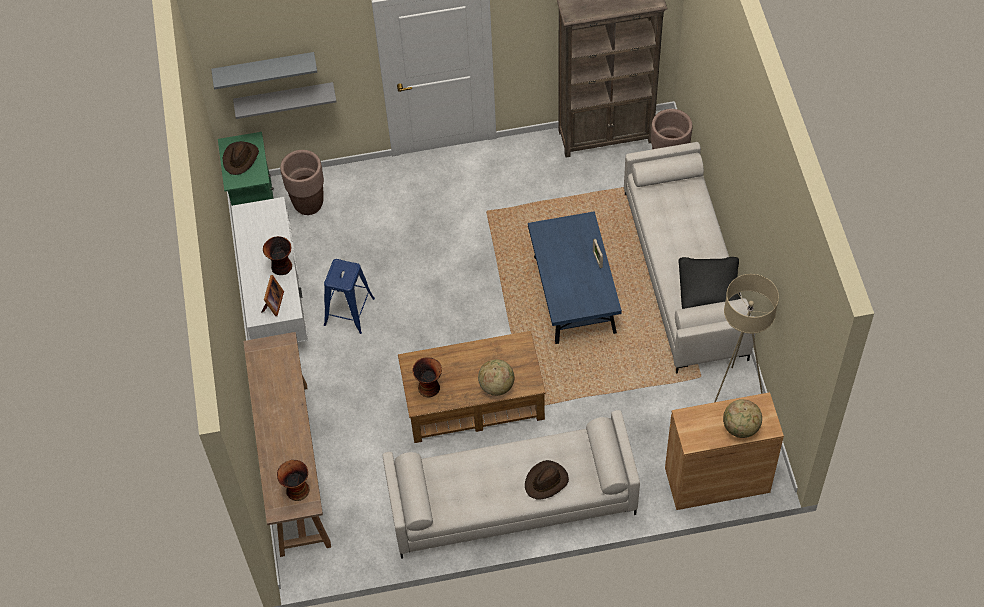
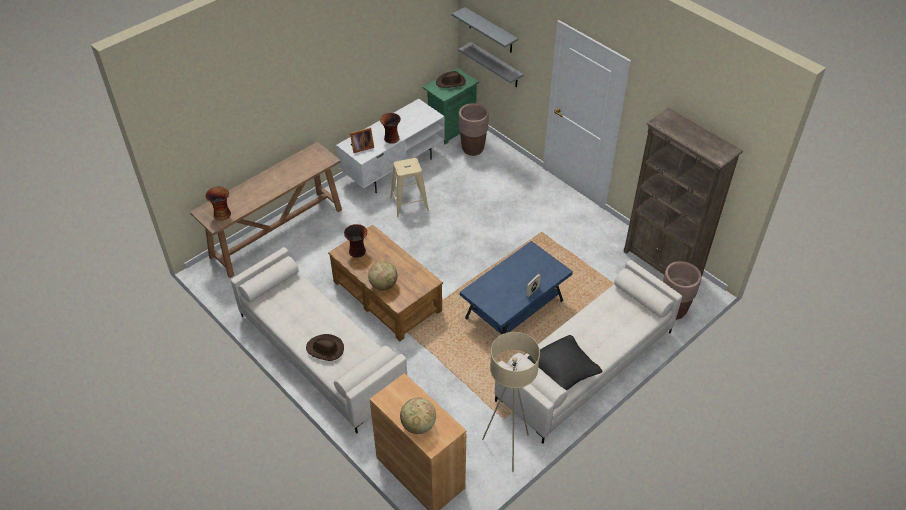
camera: 55 degrees right, 10 degrees down
blue stool [324,259,375,334] -> beige stool [390,158,429,217]

